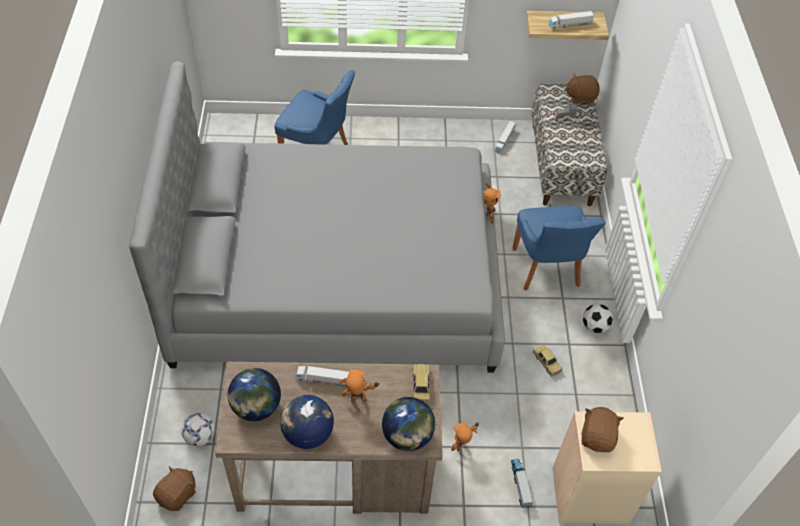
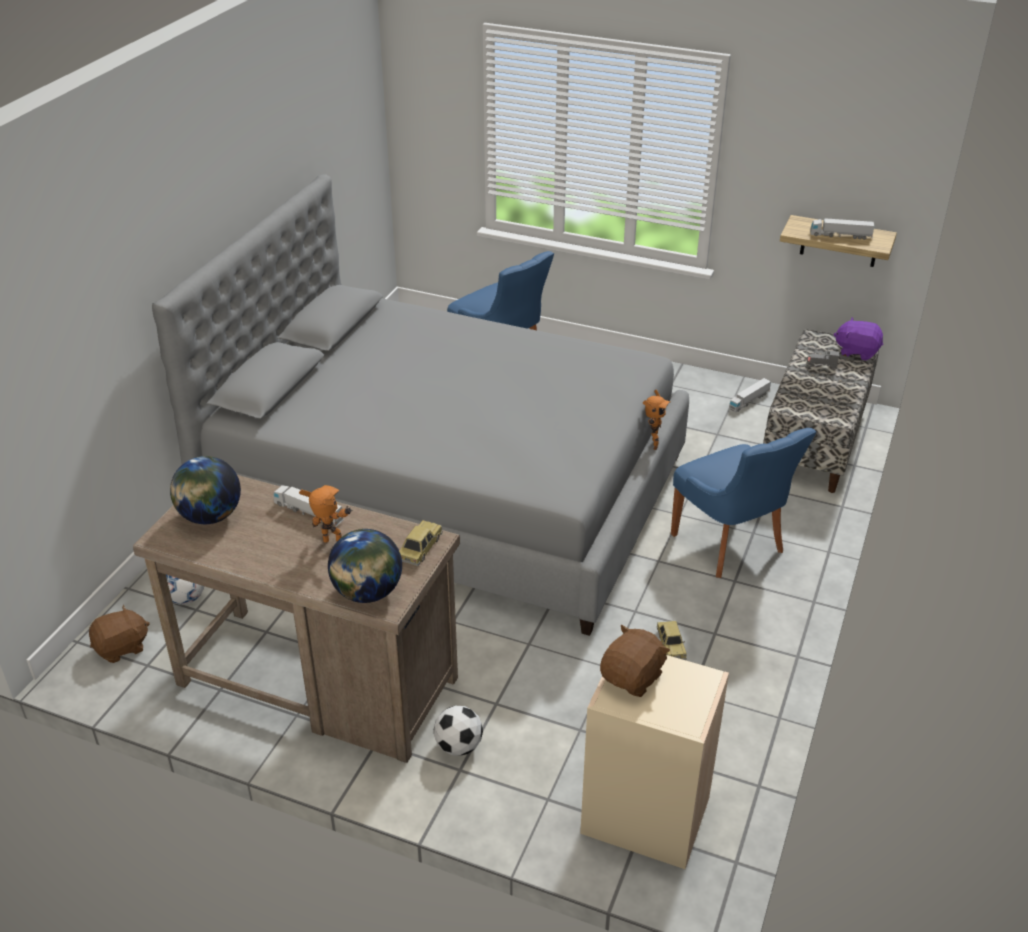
camera: 25 degrees right, 15 degrees down
globe [280,395,334,449] -> none
toy robot [451,421,479,452] -> none
toy truck [511,459,533,508] -> none
blue chair [513,206,606,291] -> blue chair turned 45 degrees counterclockwise [671,428,816,578]
brown plush toy [565,73,599,104] -> purple plush toy [833,317,883,360]
football [583,304,613,334] -> football moved to [434,706,483,756]

